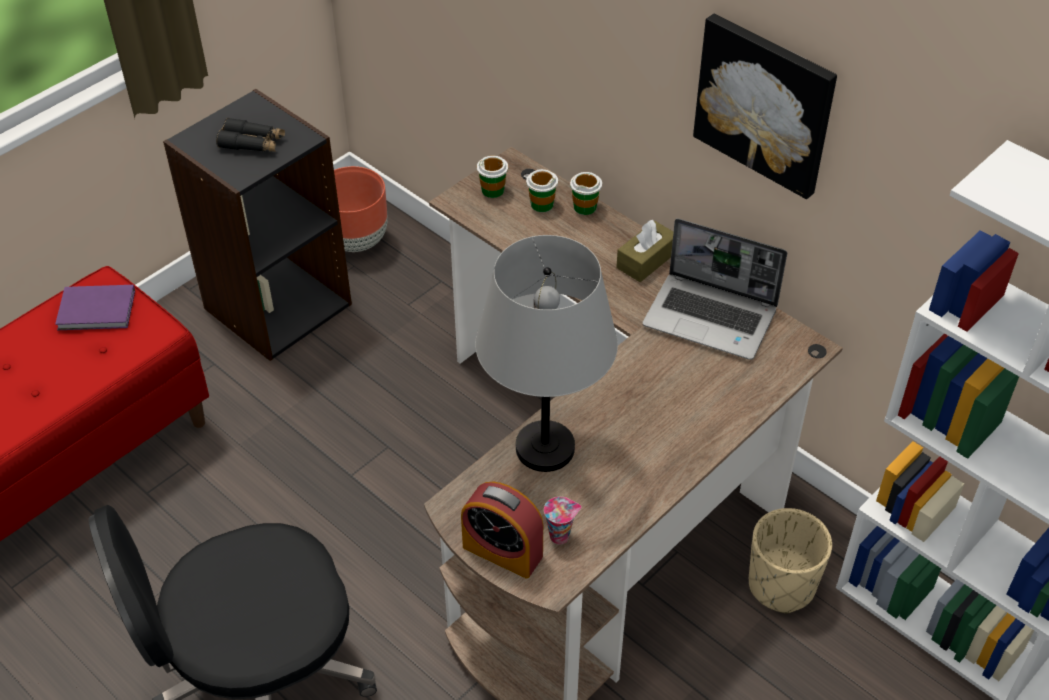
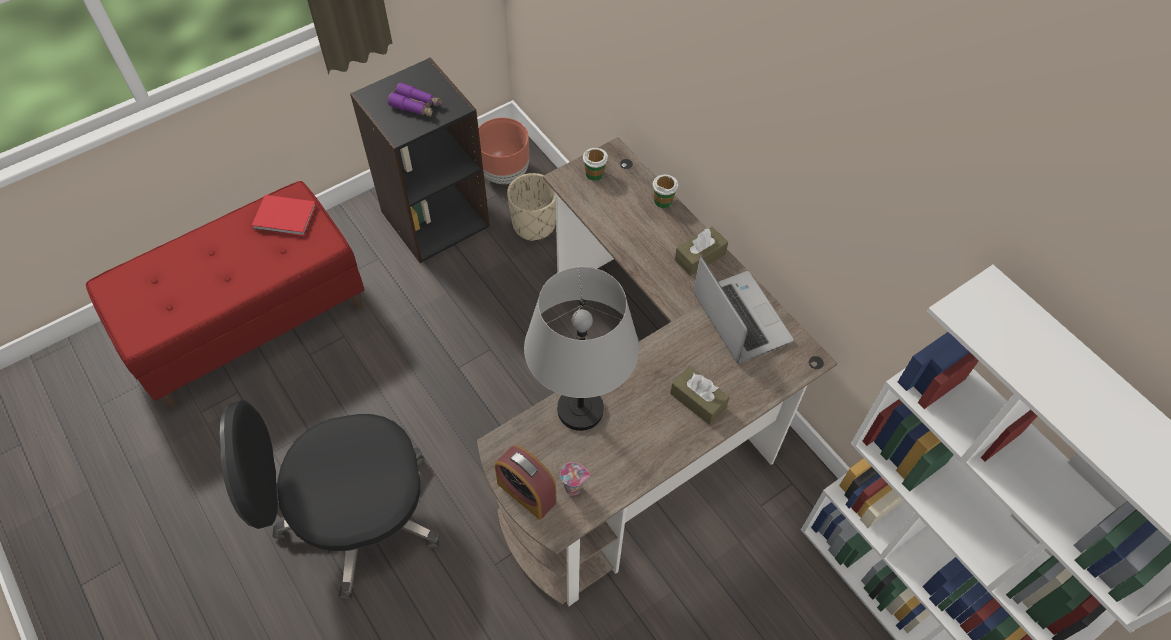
camera: 10 degrees right, 10 degrees up
purple book [55,285,135,330] -> red book [252,195,316,236]
black binoculars [216,118,285,152] -> purple binoculars [388,82,442,117]
cup [526,169,558,212] -> none
laptop [643,218,787,360] -> laptop turned 150 degrees counterclockwise [693,256,794,363]
picture [693,14,837,199] -> none
beige planter [749,508,832,613] -> beige planter moved to [507,173,556,241]
none -> brown tissue box [670,366,730,425]

